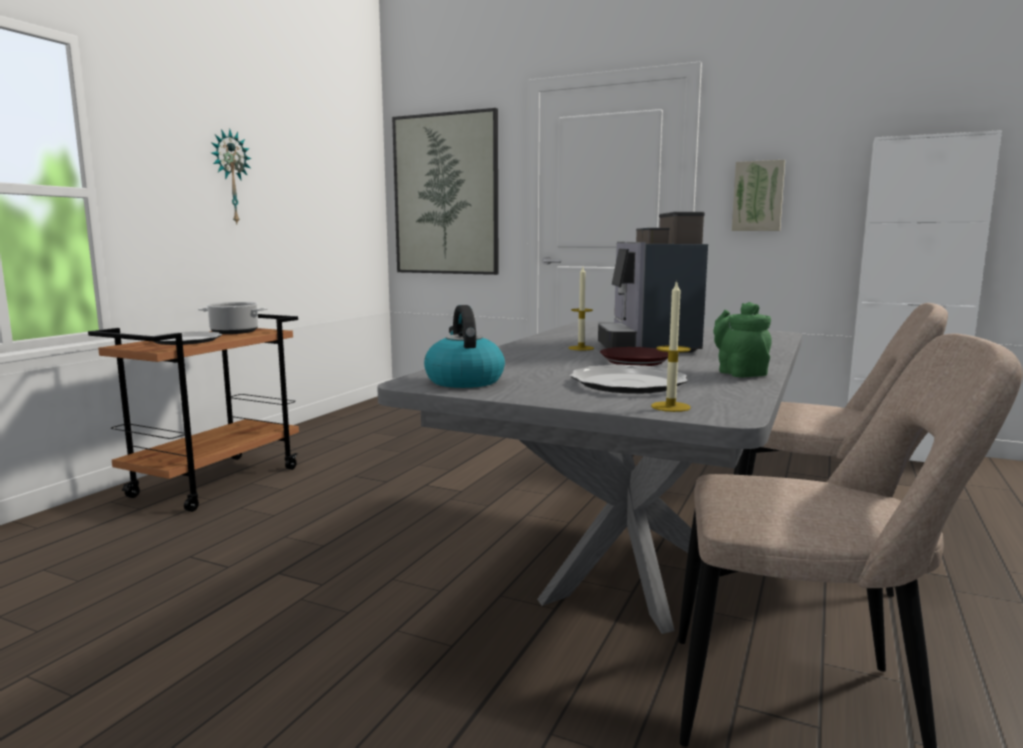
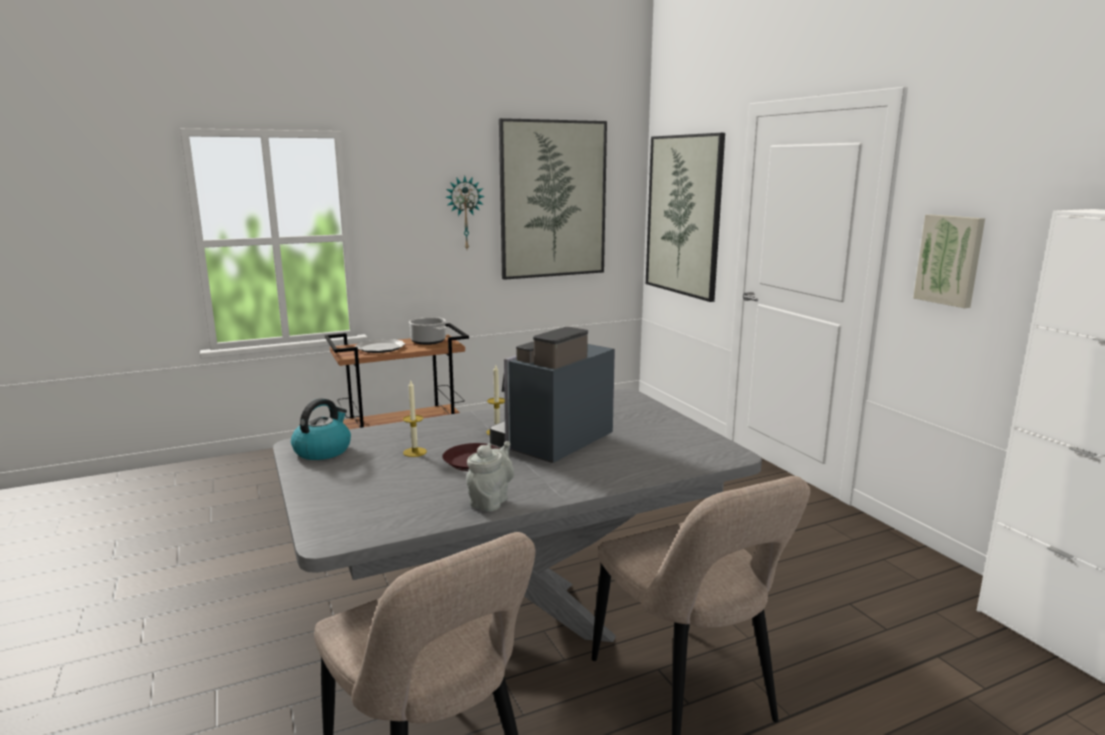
camera: 40 degrees right, 5 degrees up
plate [570,364,688,394] -> none
candle [651,280,691,412] -> candle moved to [403,381,427,457]
green teapot [713,302,772,377] -> grey teapot [466,441,514,511]
none -> picture [499,118,607,280]

